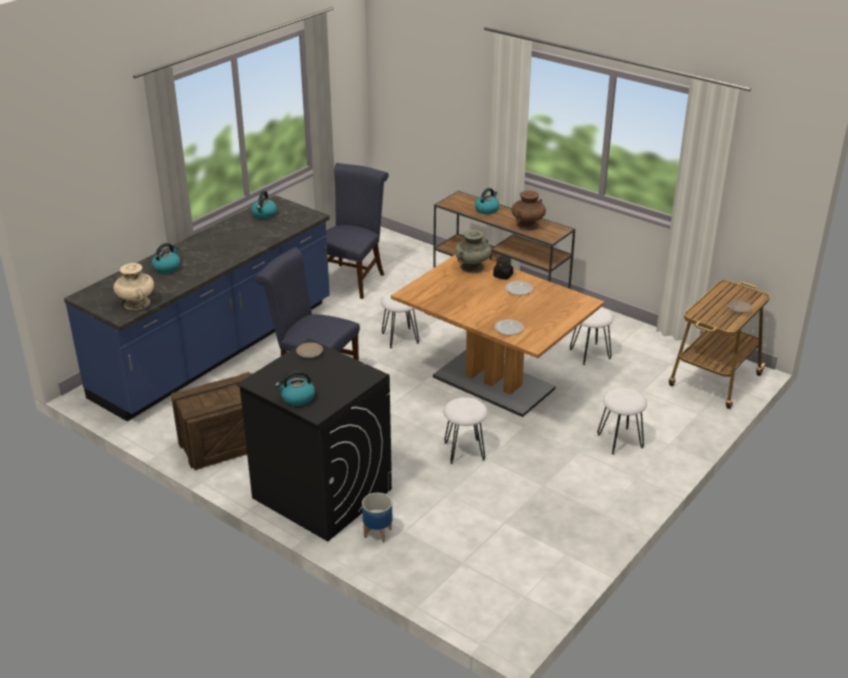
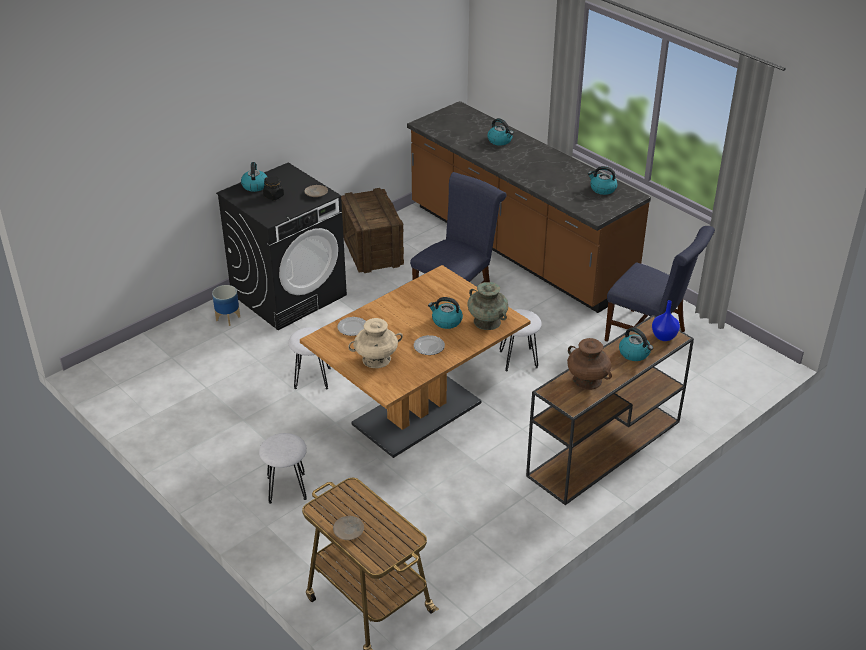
camera: 100 degrees right, 5 degrees up
blue counter [64,195,330,421] -> brown counter [407,101,651,313]
beige vase [114,263,154,310] -> beige vase moved to [348,318,403,368]
black jar [493,256,513,280] -> black jar moved to [263,176,284,200]
white stool [570,307,614,365] -> none
none -> kettle [428,297,463,329]
none -> blue vase [652,300,680,341]

